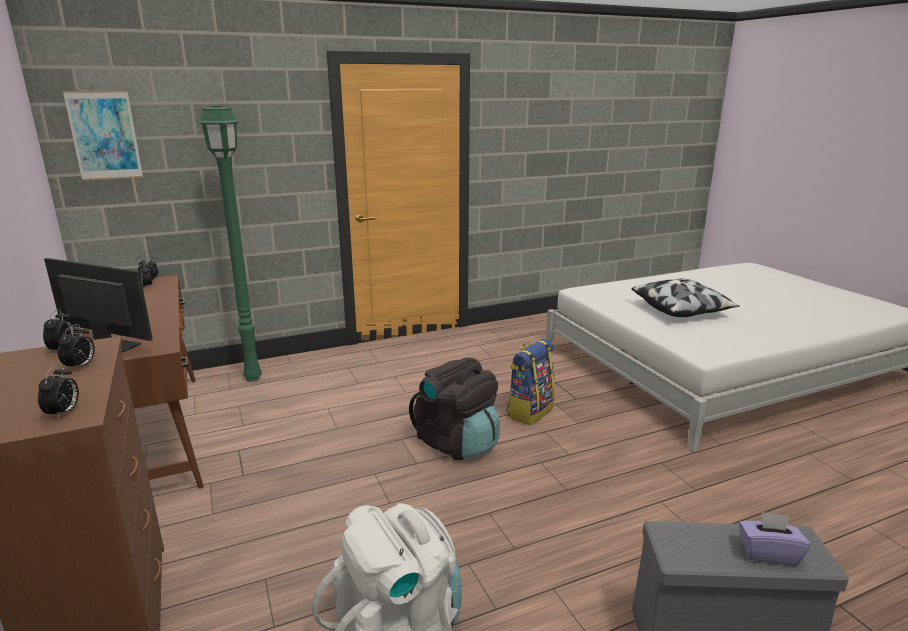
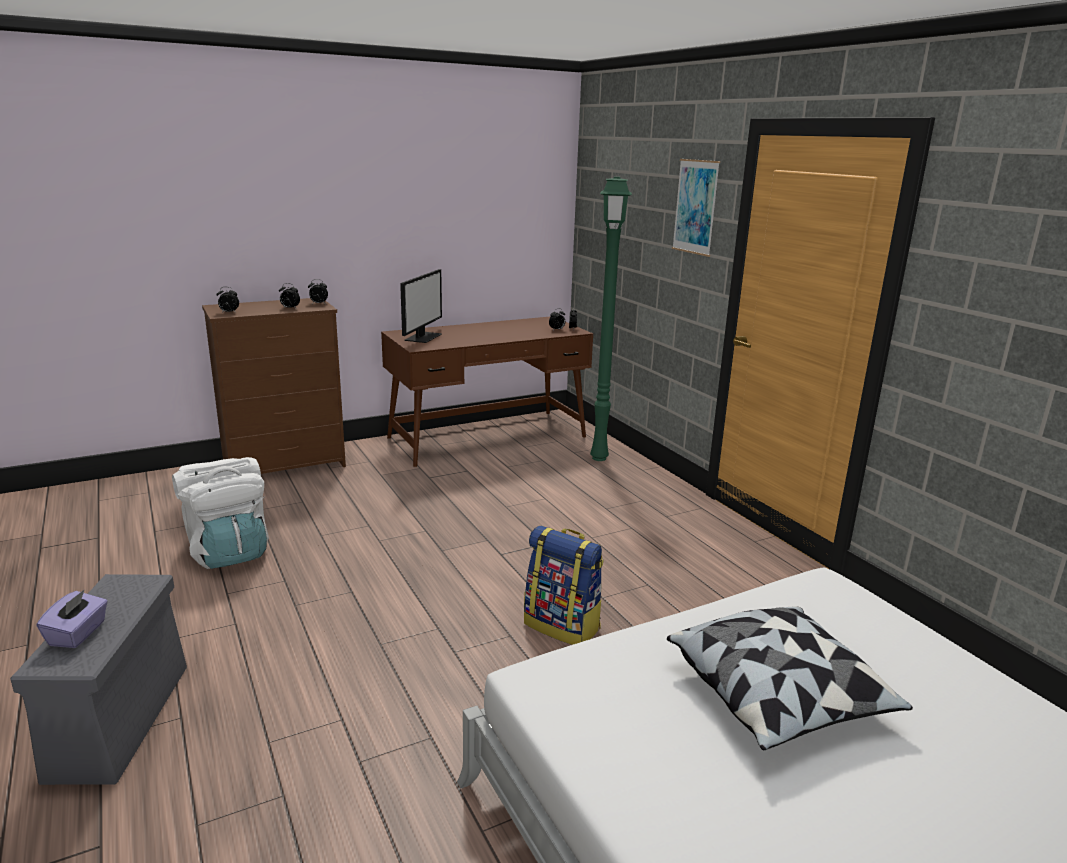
camera: 85 degrees right, 0 degrees up
picture [63,91,143,180] -> picture moved to [672,159,720,257]
black backpack [409,358,500,460] -> none

